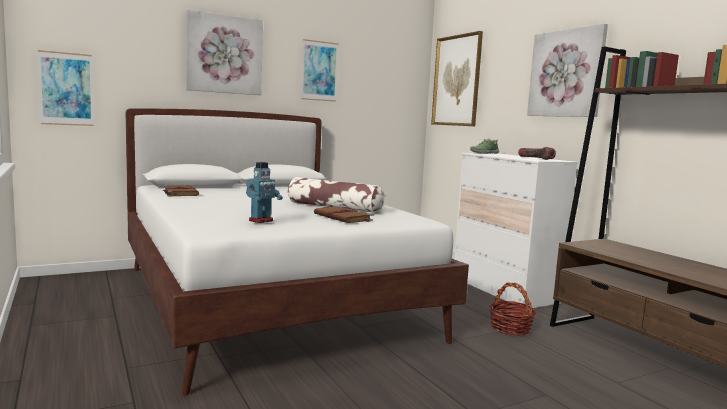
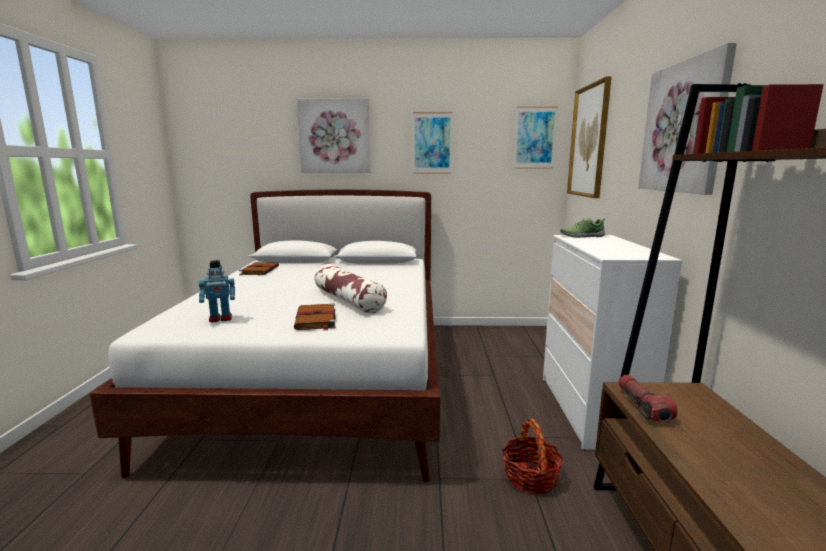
camera: 30 degrees right, 5 degrees up
picture [38,50,94,126] -> picture moved to [514,106,557,169]
flashlight [518,147,556,160] -> flashlight moved to [618,375,677,423]

